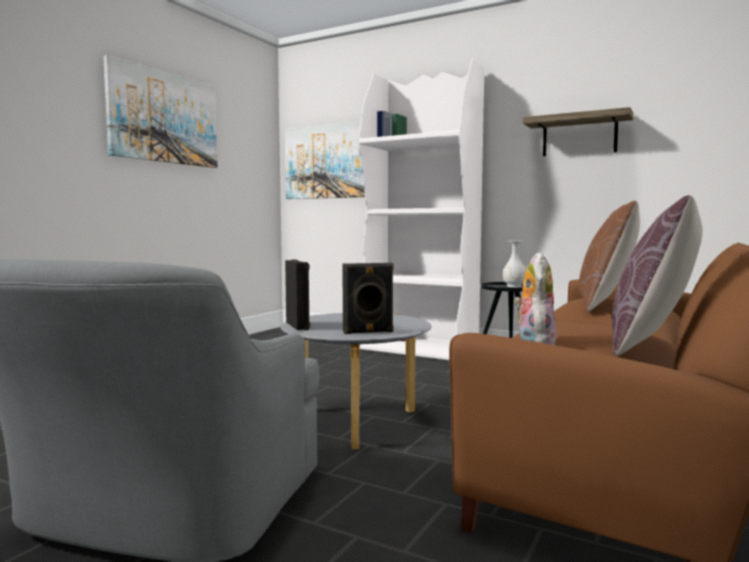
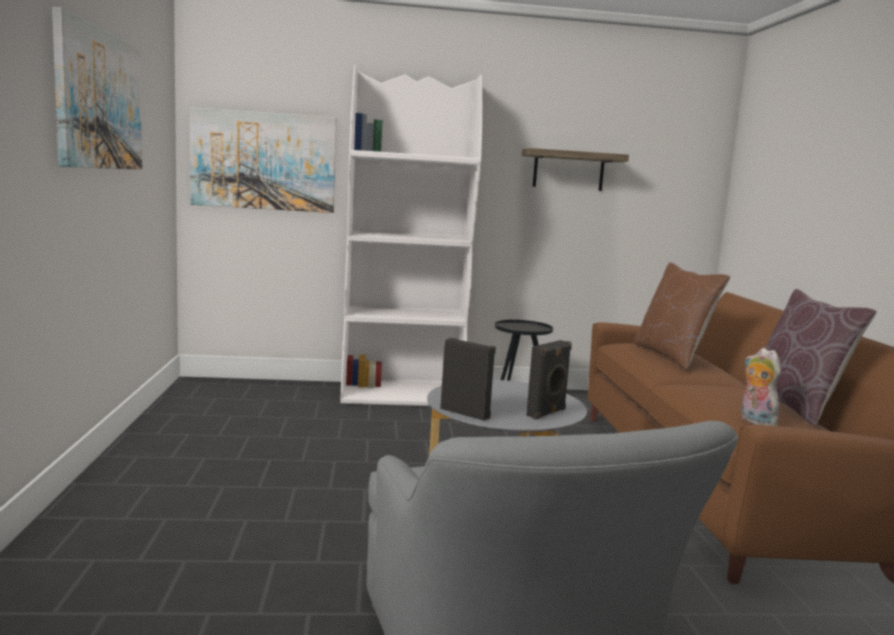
camera: 35 degrees left, 5 degrees up
white vase [503,241,526,287] -> none

